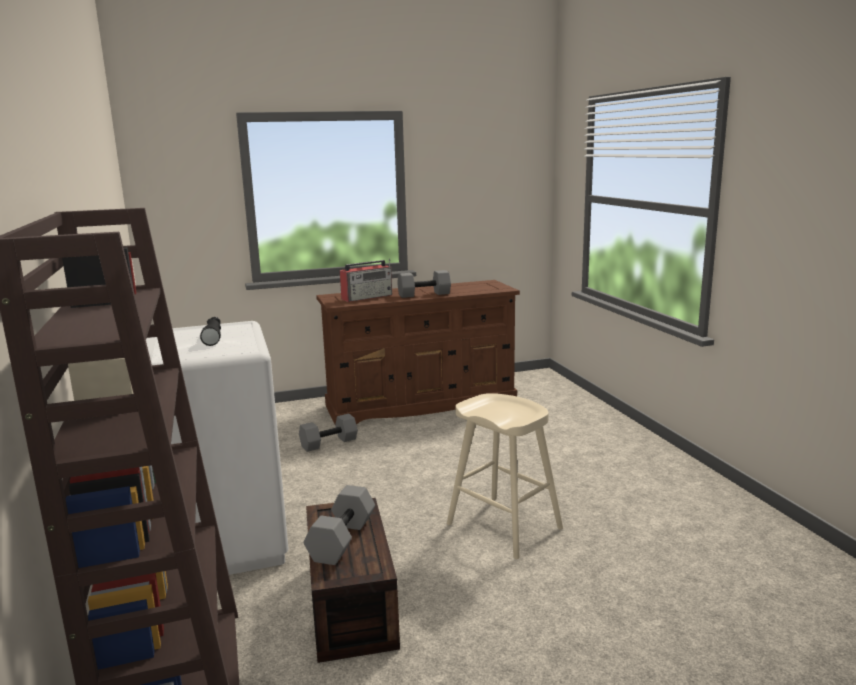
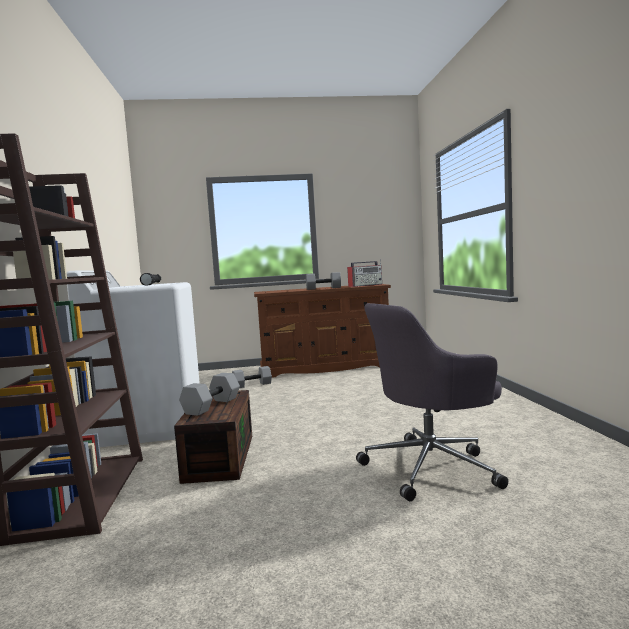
camera: 10 degrees right, 10 degrees down
radio [340,259,392,302] -> radio moved to [347,259,382,287]
beige stool [447,393,563,559] -> none
none -> grey office chair [356,303,508,501]

